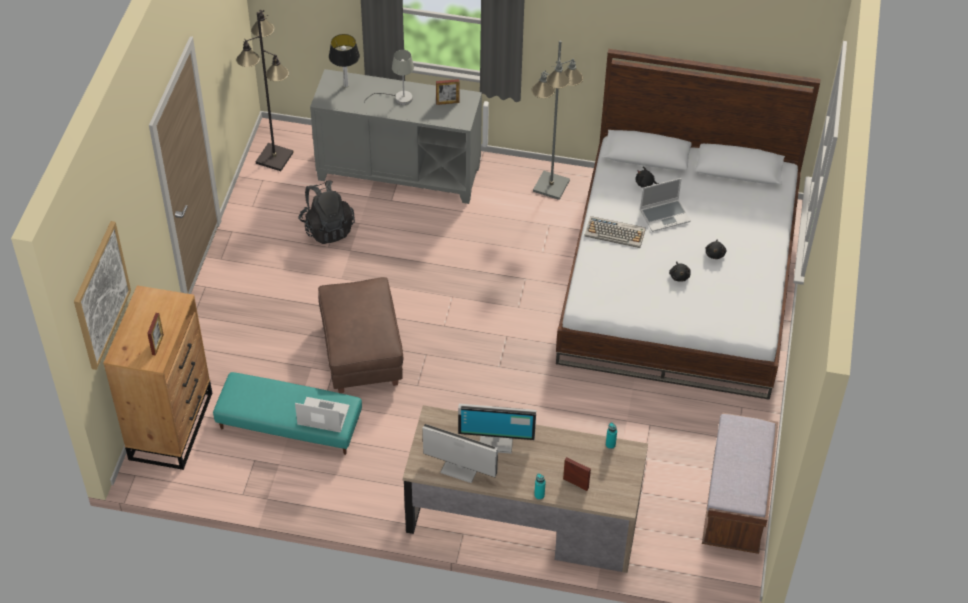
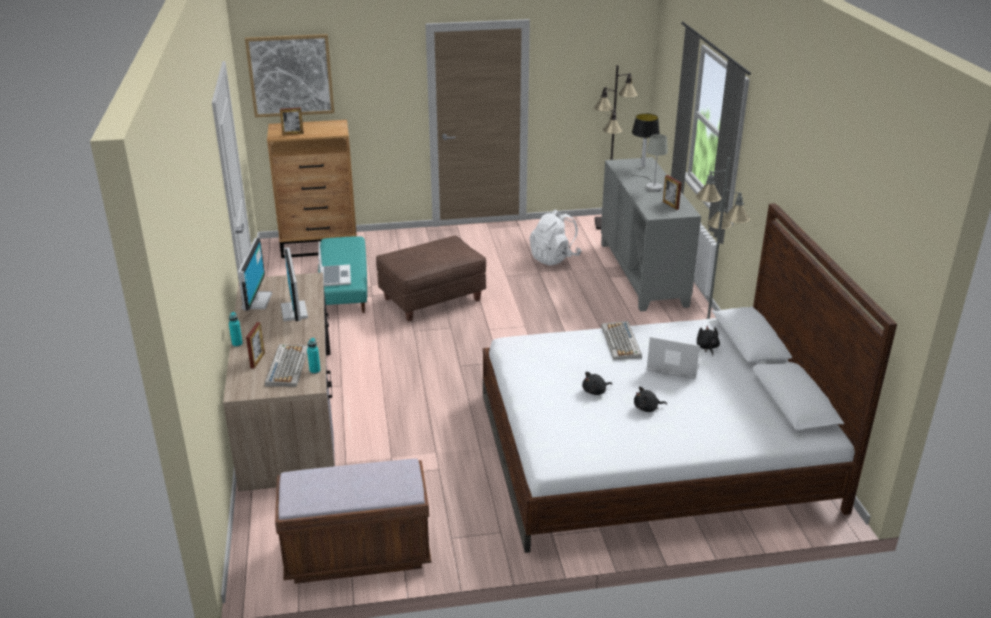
camera: 70 degrees right, 20 degrees down
black backpack [298,181,355,244] -> white backpack [530,209,581,266]
laptop [640,178,691,232] -> laptop turned 150 degrees clockwise [647,337,702,379]
none -> keyboard [265,344,308,387]

